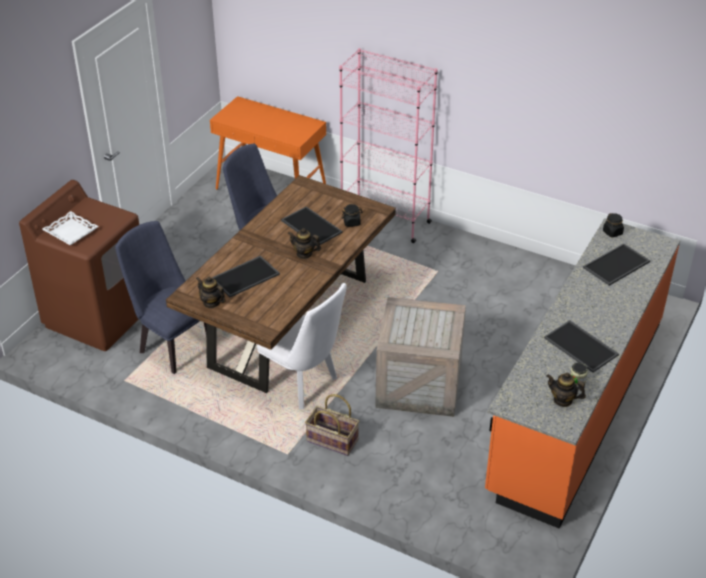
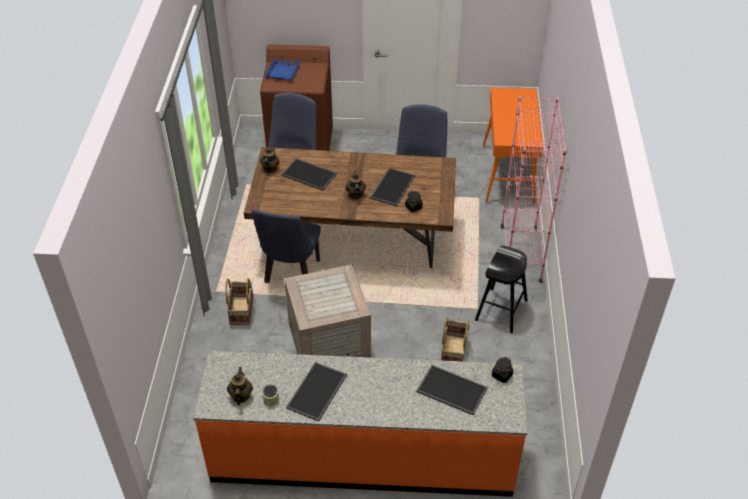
camera: 65 degrees right, 5 degrees up
white tray [42,211,99,245] -> blue tray [264,58,301,81]
white chair [257,283,347,409] -> blue chair [252,209,321,283]
none -> basket [441,317,470,361]
none -> black stool [475,246,528,333]

